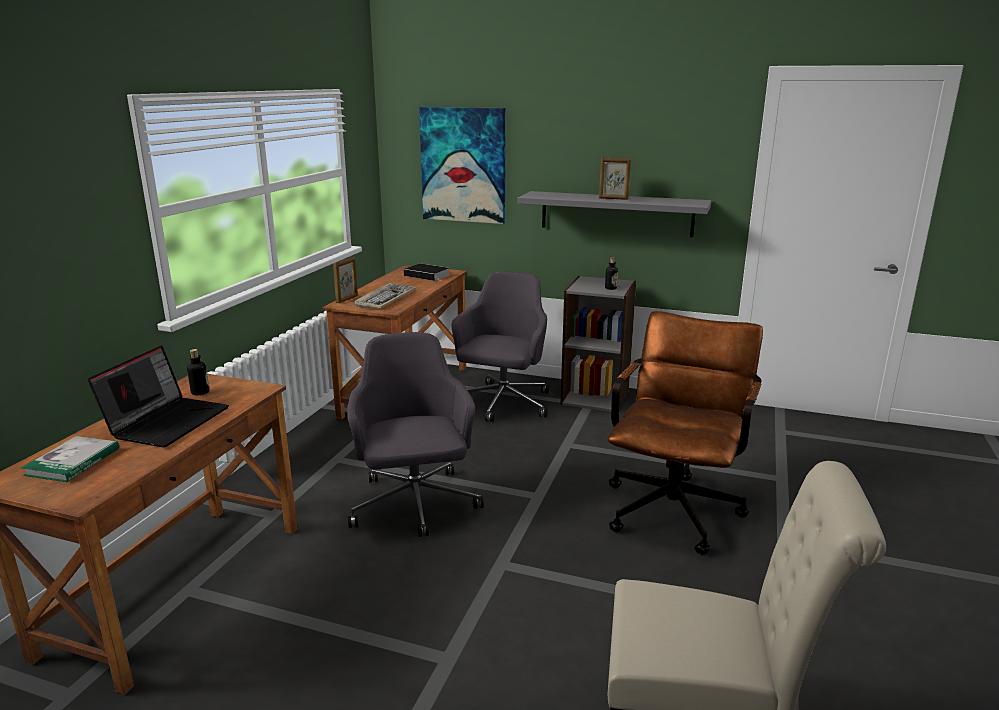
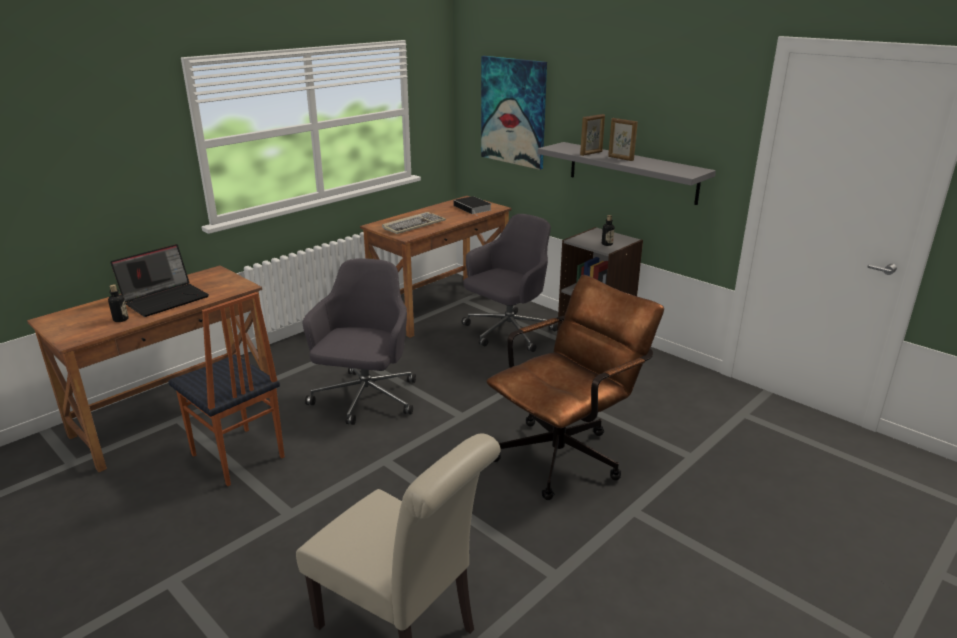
camera: 25 degrees right, 5 degrees up
book [21,436,119,482] -> none
bottle [187,349,209,395] -> bottle moved to [108,284,129,322]
picture frame [333,257,358,303] -> picture frame moved to [580,114,605,156]
none -> chair [168,292,285,486]

